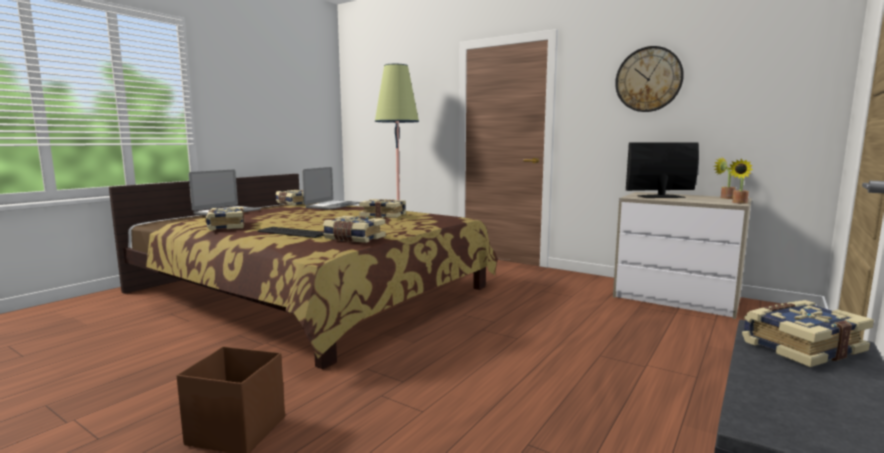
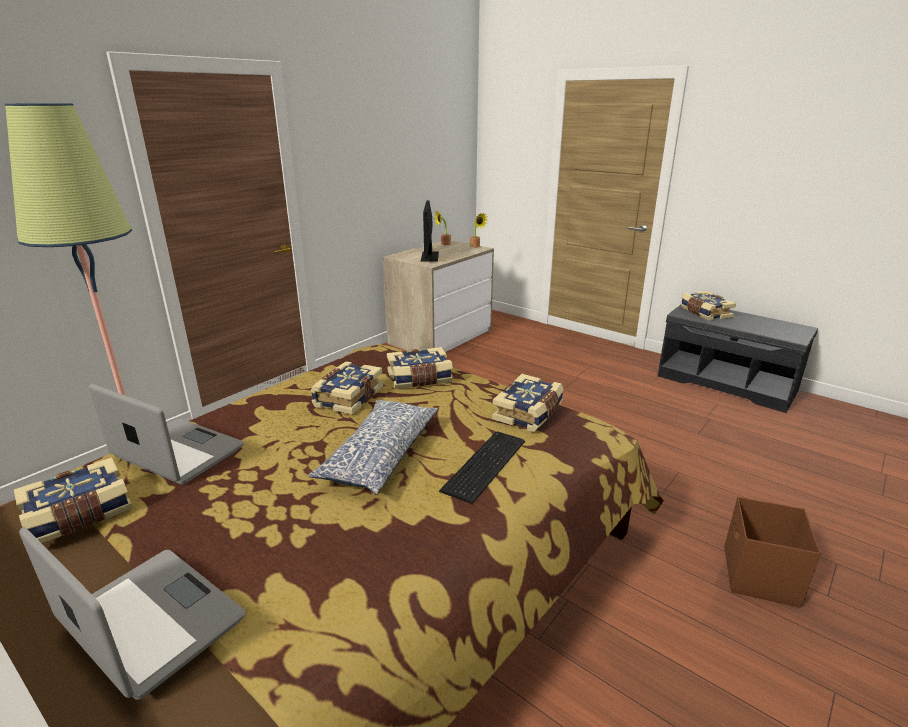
camera: 85 degrees left, 15 degrees up
book [206,207,244,230] -> book moved to [387,347,453,389]
wall clock [615,46,684,112] -> none
none -> pillow [308,399,438,495]

